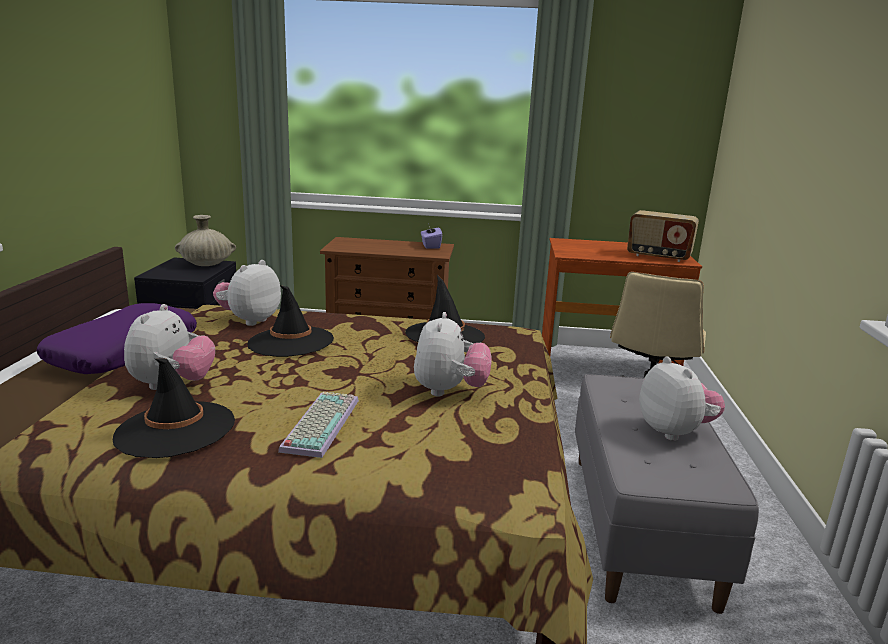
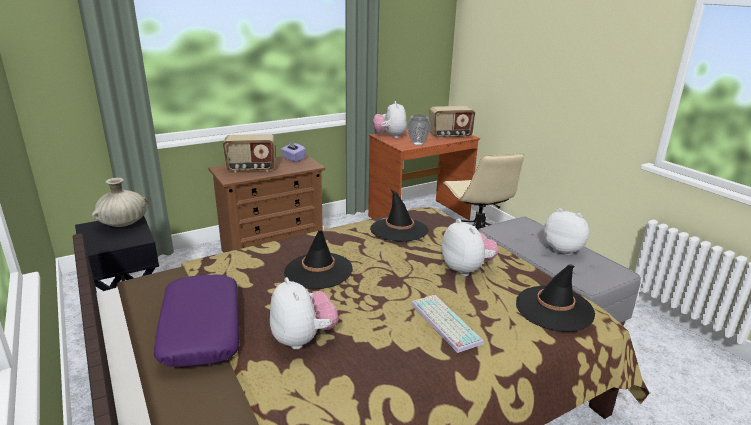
camera: 35 degrees left, 5 degrees up
black hat [113,358,235,458] -> black hat moved to [516,264,595,332]
plush toy [213,260,281,326] -> plush toy moved to [373,101,407,138]
none -> radio [223,134,275,172]
none -> vase [407,114,431,145]

